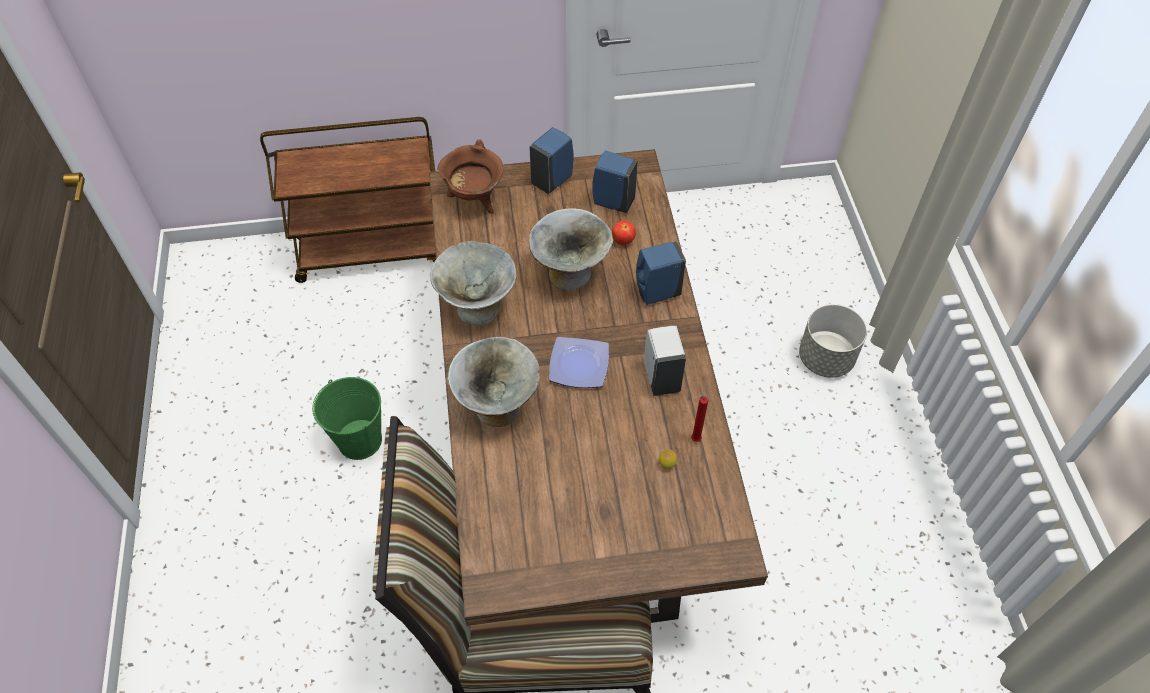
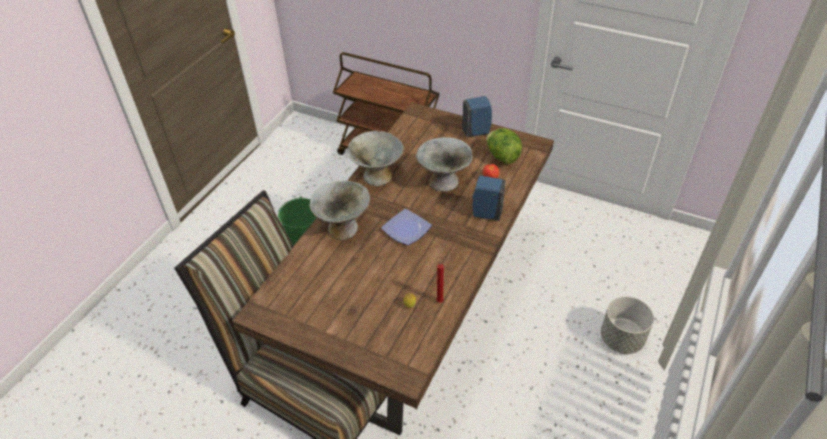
camera: 35 degrees right, 10 degrees down
brown cooking pot [437,139,504,213] -> none
blue soap dispenser [592,151,638,213] -> lettuce [486,128,522,164]
white soap dispenser [644,326,686,396] -> none

